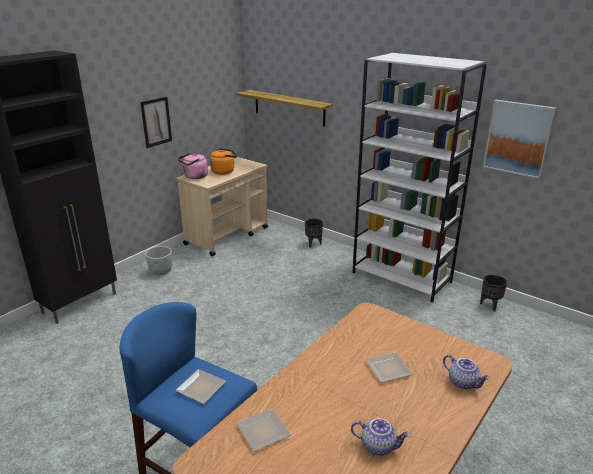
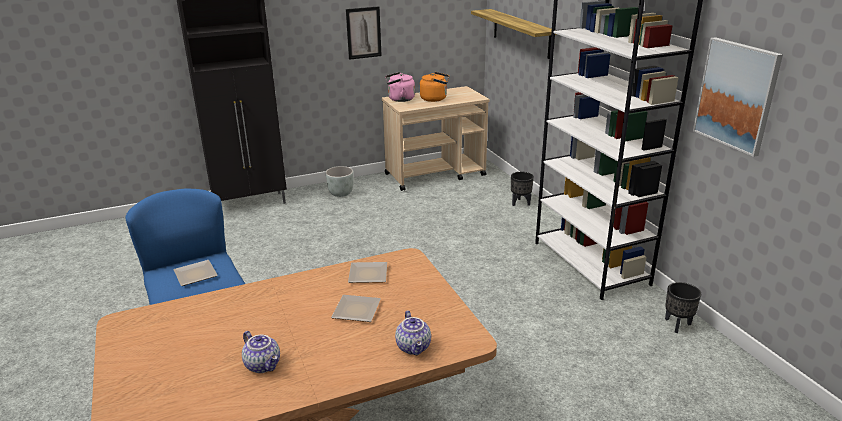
camera: 30 degrees right, 0 degrees up
plate [236,408,291,452] -> plate moved to [348,262,387,283]

